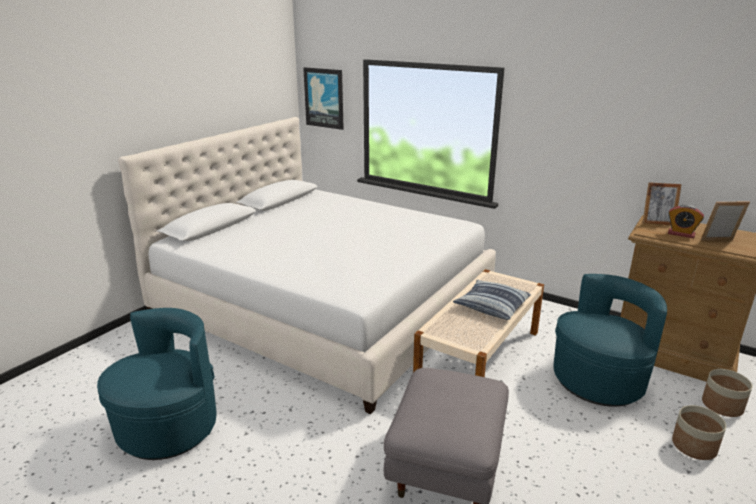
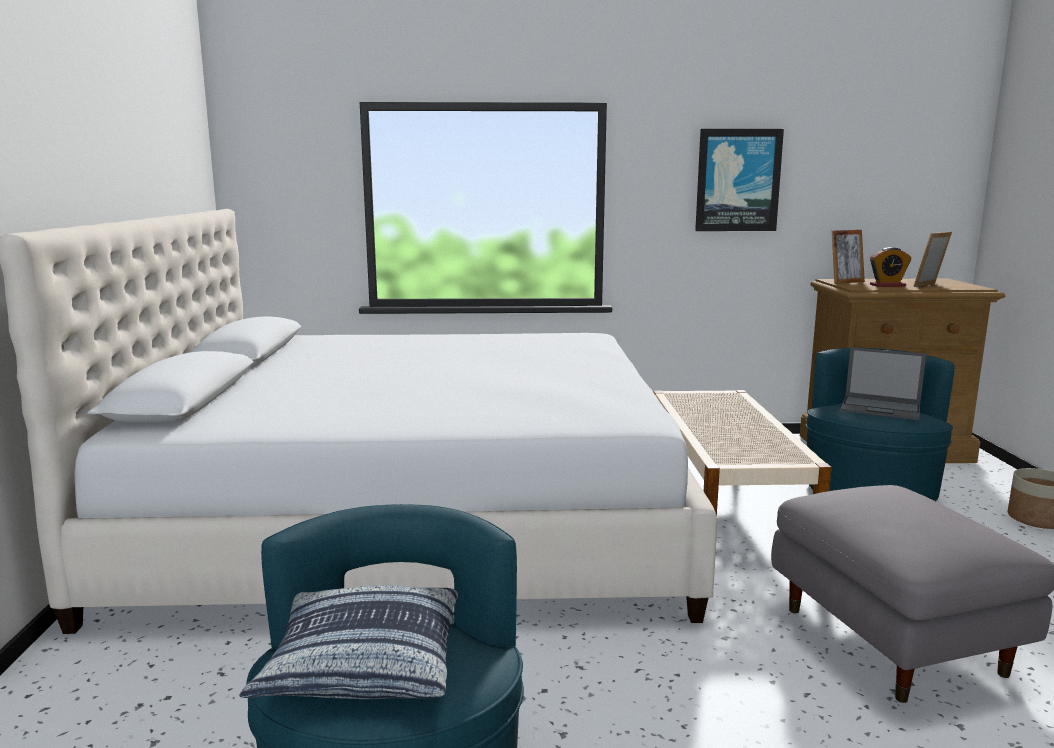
camera: 35 degrees left, 10 degrees down
picture [303,67,344,130] -> picture moved to [695,129,784,231]
pillow [453,280,531,320] -> pillow moved to [239,585,458,699]
planter [702,369,753,417] -> none
none -> laptop [841,347,926,420]

